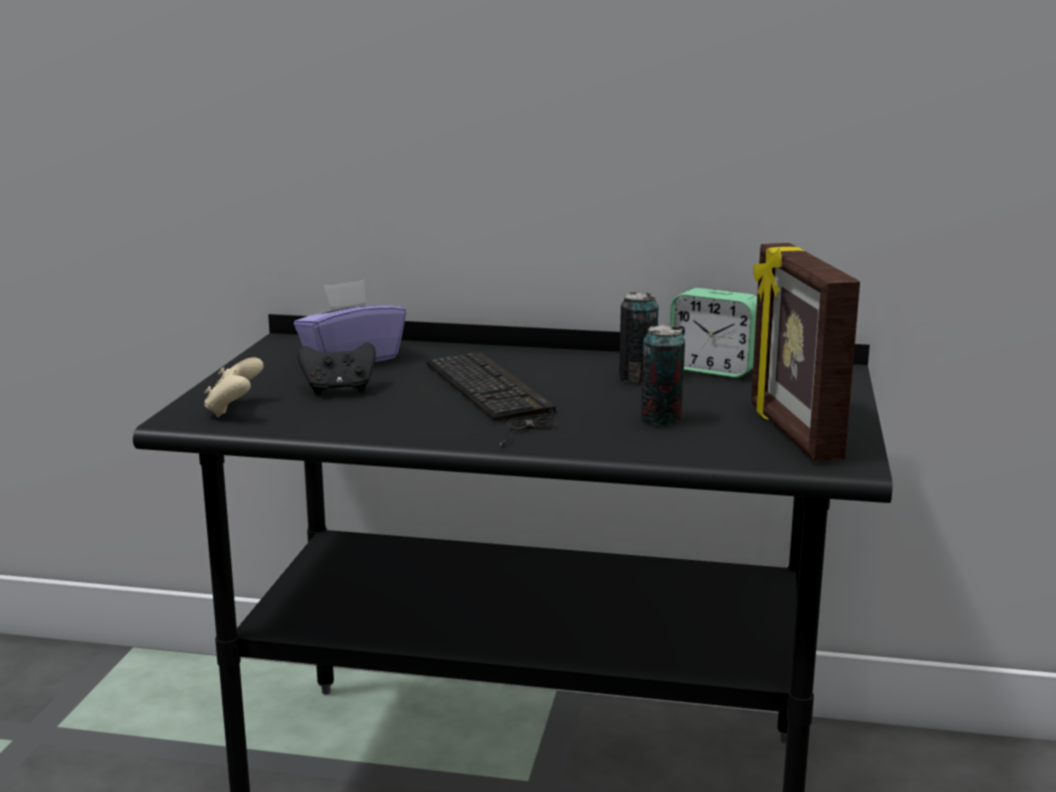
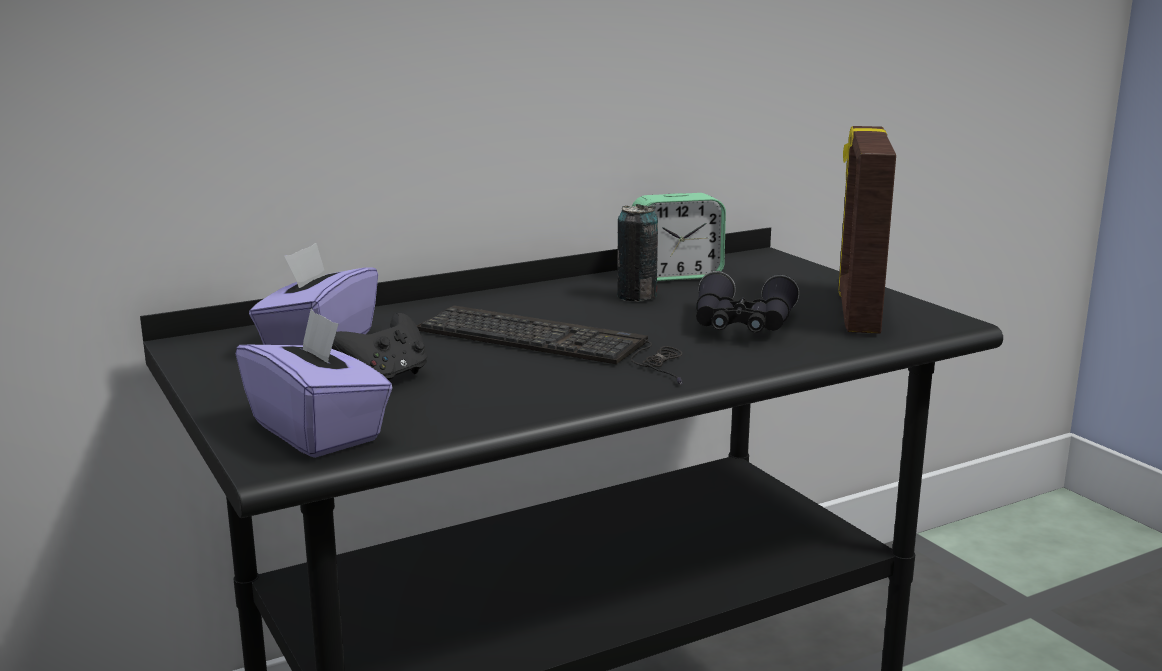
camera: 40 degrees left, 0 degrees up
beige game controller [204,357,264,417] -> purple tissue box [236,308,392,458]
can [640,325,685,425] -> black binoculars [696,271,799,333]
picture frame [751,243,860,461] -> picture frame turned 60 degrees clockwise [838,126,896,334]

